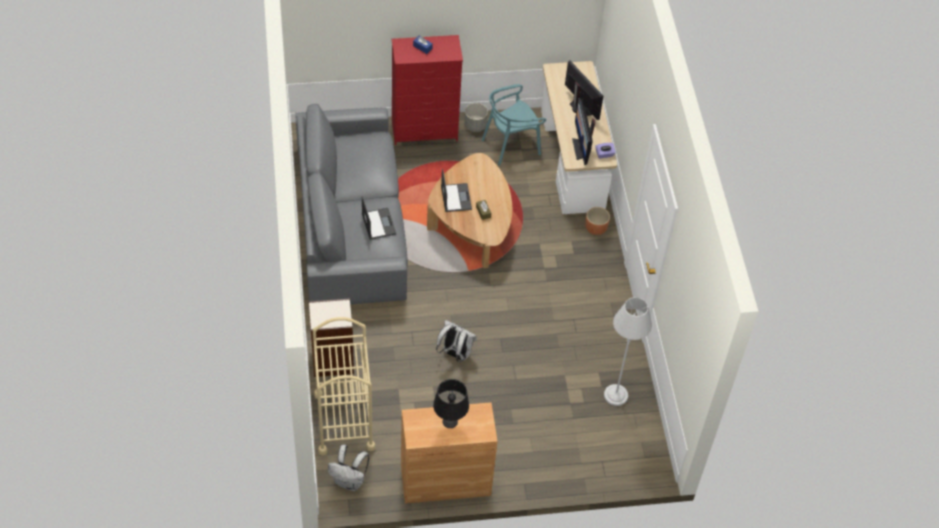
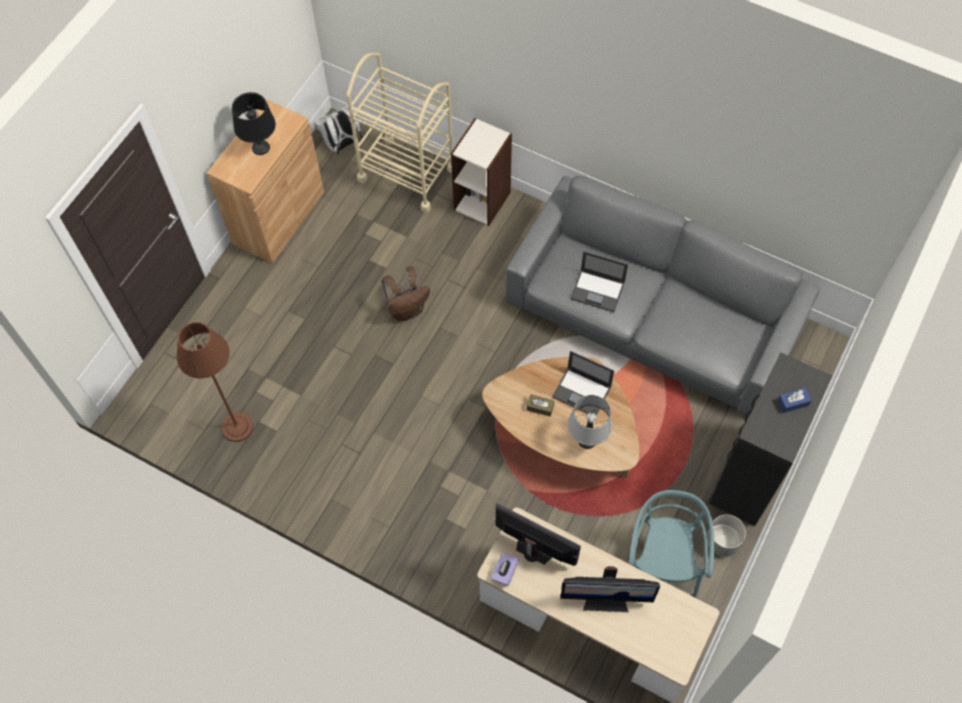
camera: 130 degrees right, 10 degrees up
red dresser [392,35,463,145] -> black dresser [709,352,833,526]
white backpack [436,320,477,362] -> brown backpack [382,266,430,321]
brown planter [585,207,610,235] -> none
grey floor lamp [604,297,652,406] -> brown floor lamp [177,322,253,442]
none -> grey table lamp [568,395,612,449]

